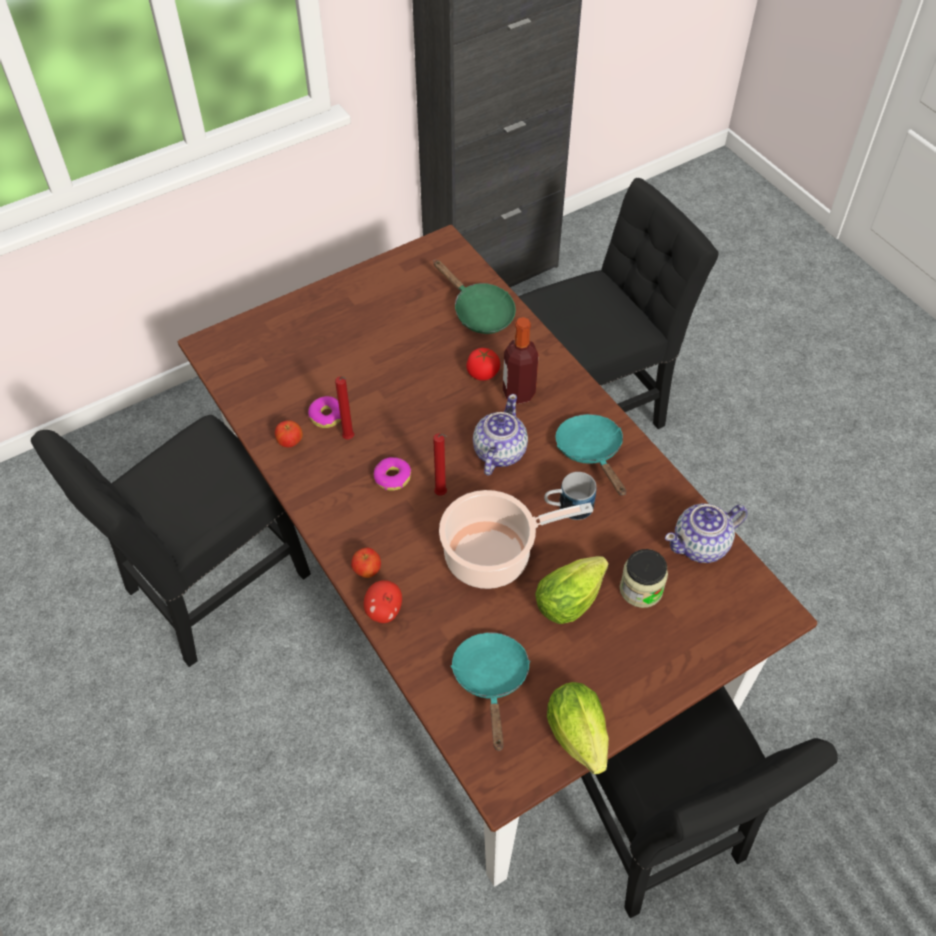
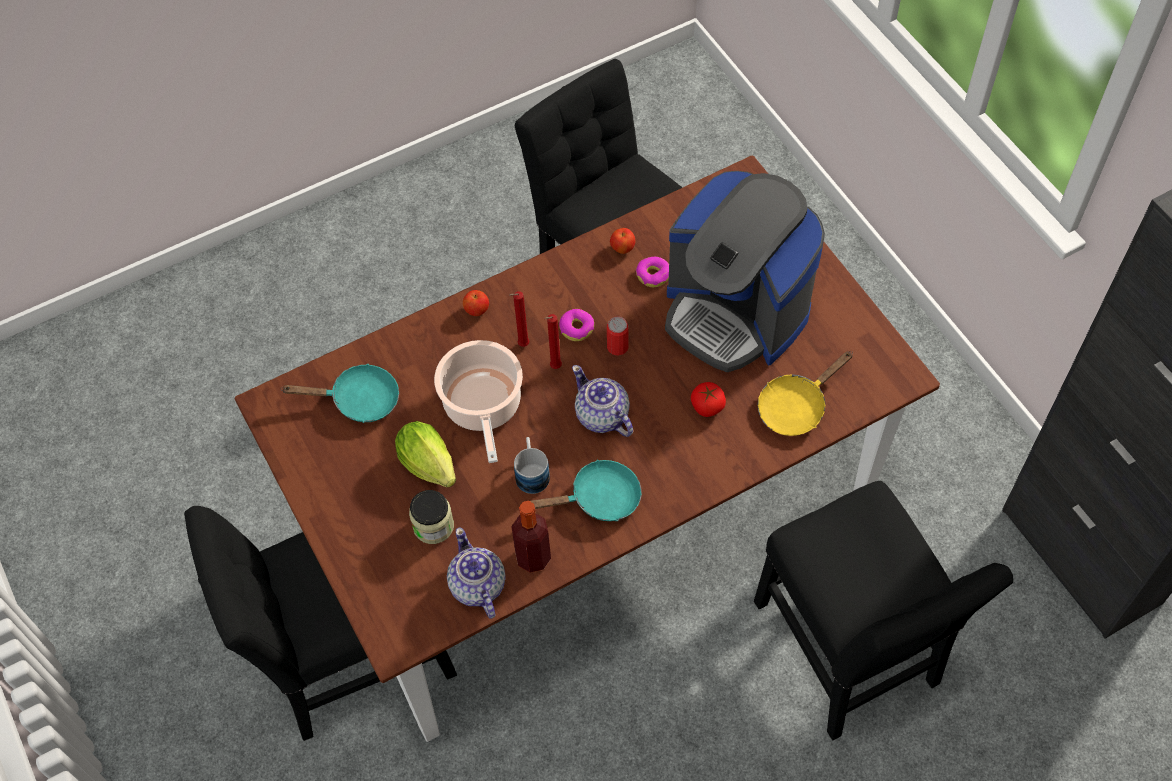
camera: 95 degrees right, 5 degrees up
red candle [335,376,354,439] -> red candle moved to [510,291,530,347]
apple [364,580,402,623] -> none
green frying pan [433,260,516,334] -> yellow frying pan [758,351,853,436]
teapot [473,394,528,475] -> teapot turned 150 degrees counterclockwise [572,365,633,437]
bottle [503,317,539,404] -> bottle moved to [511,501,551,572]
lettuce [547,682,609,774] -> none
none -> can [607,316,629,355]
none -> coffee machine [665,171,825,372]

